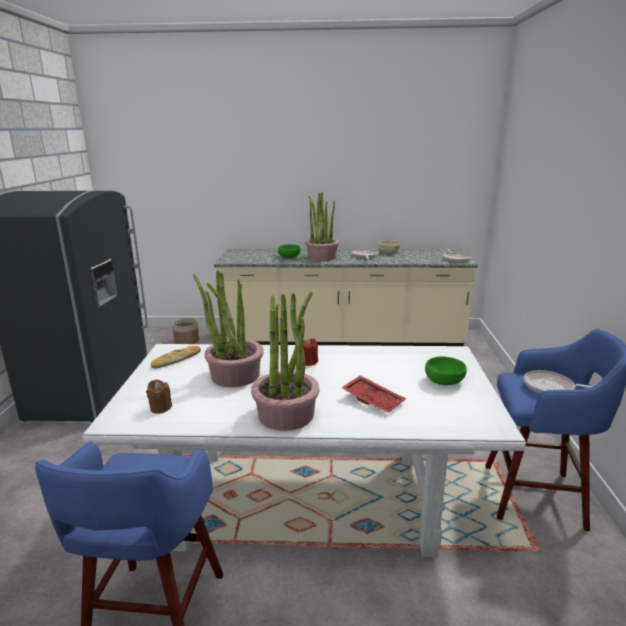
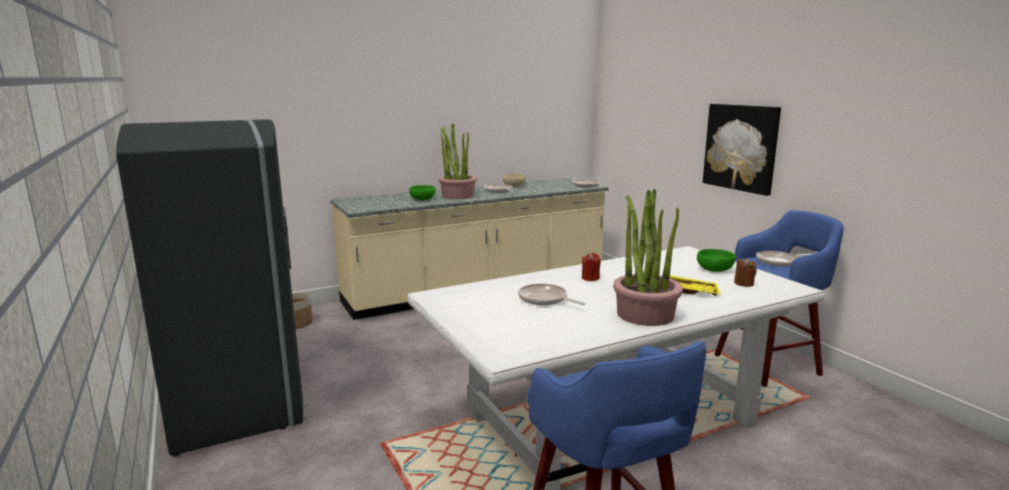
camera: 30 degrees left, 5 degrees down
brown candle [146,379,172,413] -> brown candle moved to [734,258,757,287]
bread [151,346,201,368] -> none
potted plant [193,270,264,387] -> frying pan [518,283,585,305]
red tray [341,375,406,413] -> yellow tray [669,275,721,296]
none -> picture [703,104,781,196]

